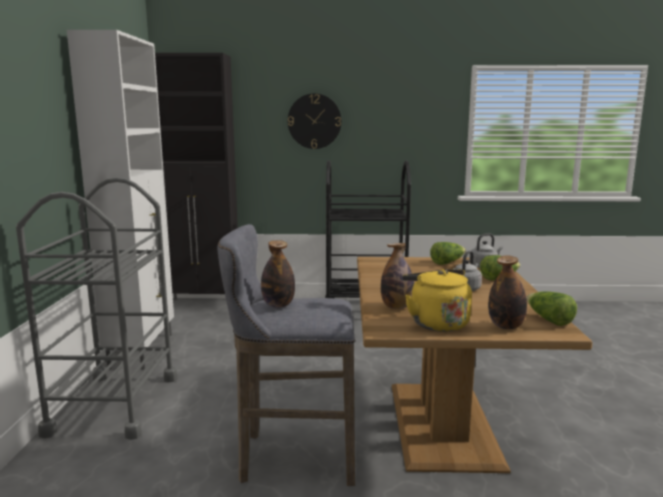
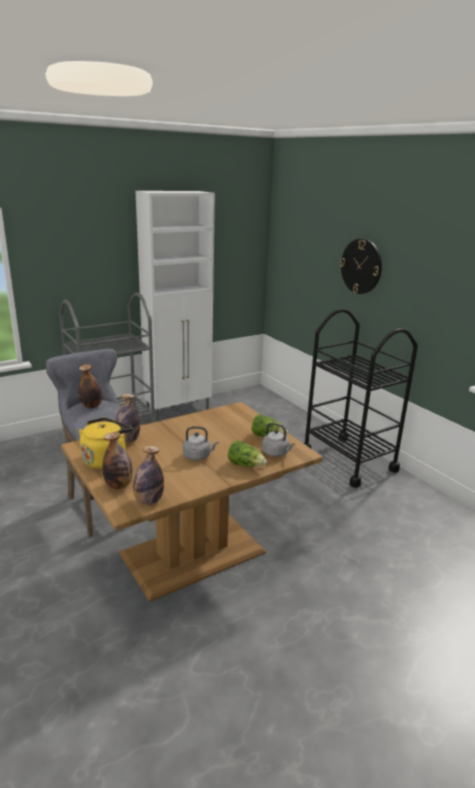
camera: 55 degrees right, 10 degrees up
black cabinet [155,53,238,300] -> none
lettuce [526,291,577,326] -> bottle [133,445,164,505]

